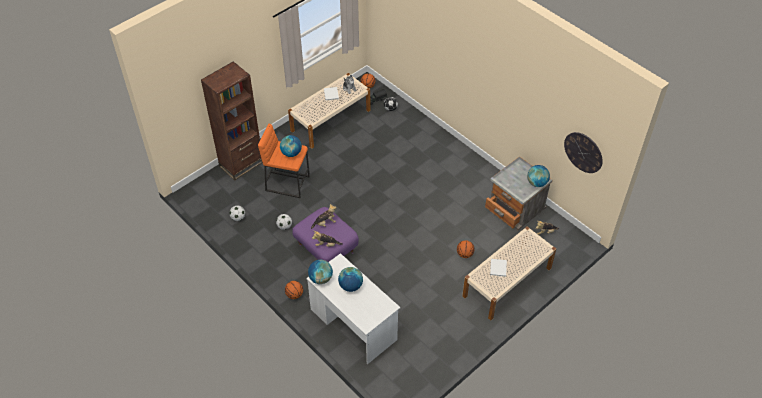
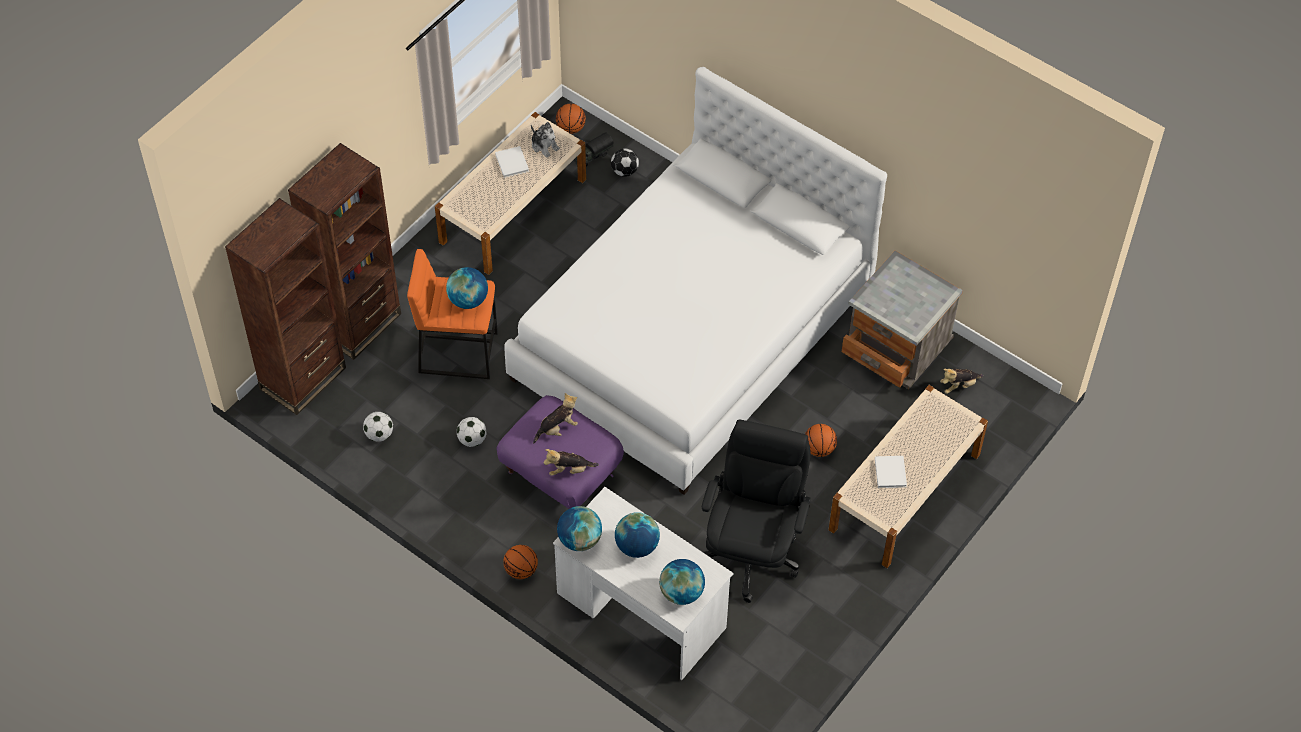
camera: 10 degrees left, 5 degrees up
globe [527,165,550,187] -> globe moved to [659,559,705,605]
wall clock [564,132,603,173] -> none
none -> brown bookcase [225,198,346,415]
none -> white bed [504,67,887,495]
none -> black office chair [702,420,811,603]

